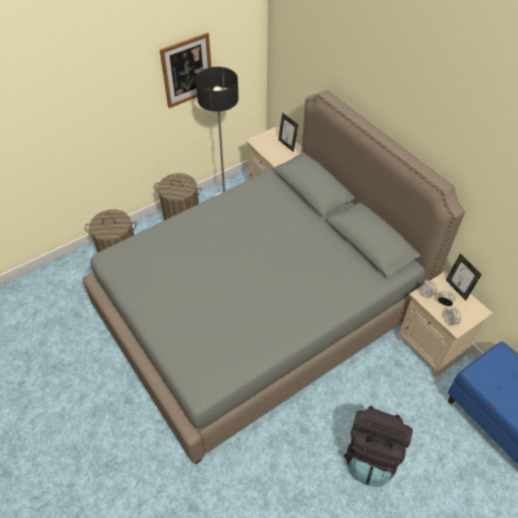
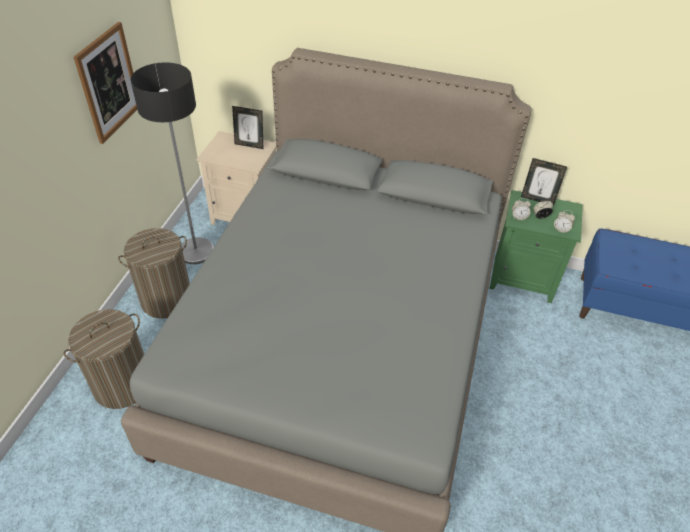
camera: 40 degrees left, 5 degrees down
black backpack [343,406,413,487] -> none
beige nightstand [397,271,493,377] -> green nightstand [489,190,583,303]

